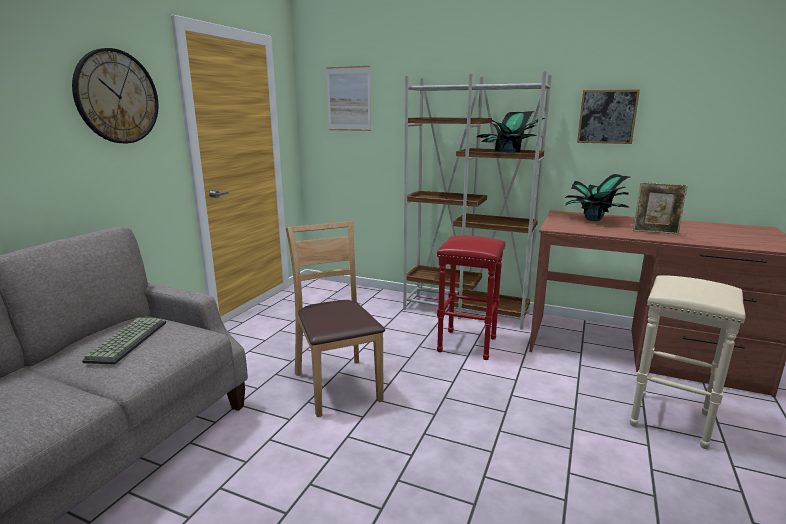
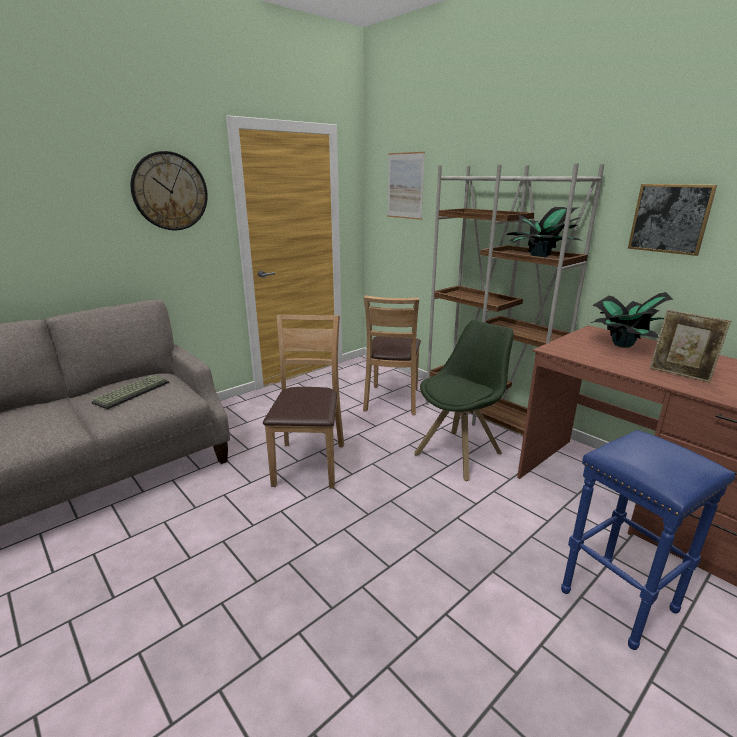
camera: 25 degrees right, 5 degrees up
red stool [437,235,505,360] -> green chair [414,320,514,481]
beige stool [630,275,745,449] -> blue stool [561,430,735,650]
none -> brown chair [363,295,421,415]

